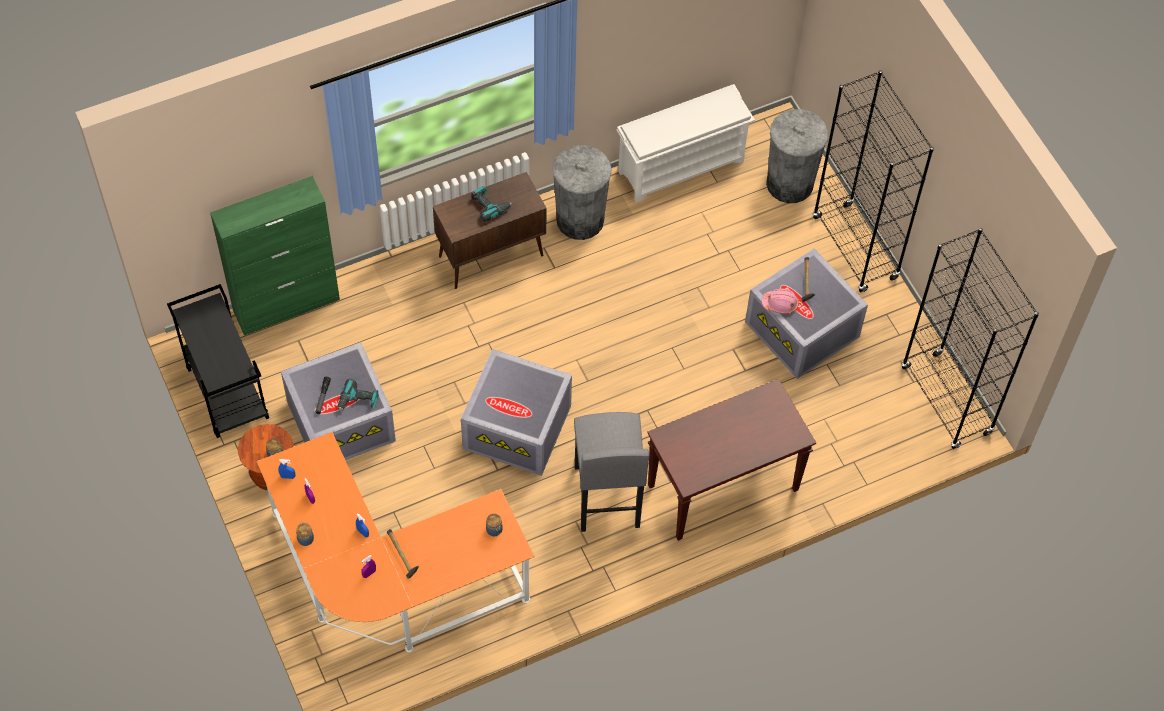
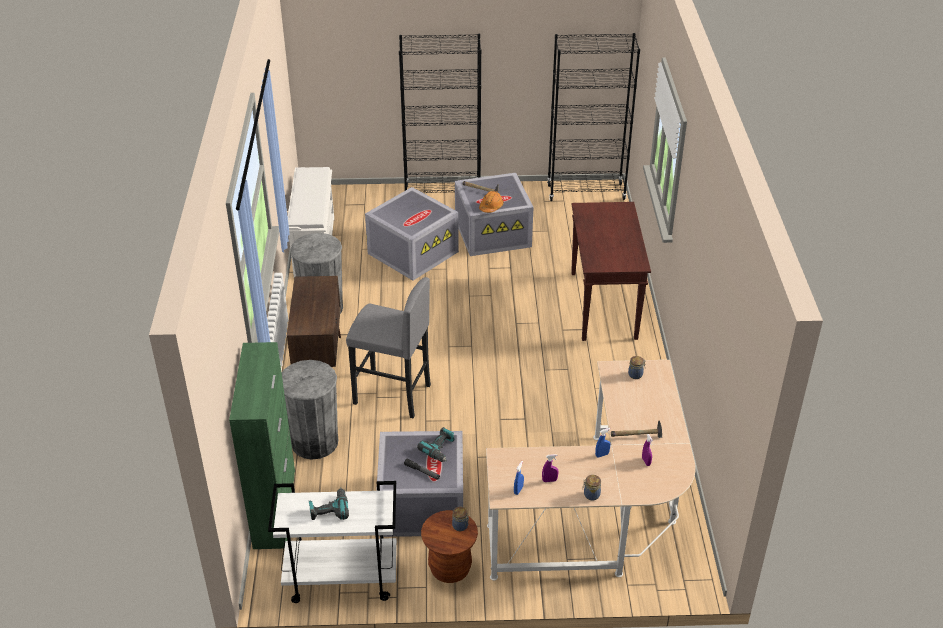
camera: 65 degrees left, 20 degrees down
black cart [167,284,269,438] -> white cart [268,481,397,603]
orange desk [257,432,535,652] -> beige desk [486,360,696,580]
grey storage box [461,349,572,476] -> grey storage box moved to [365,187,459,281]
power drill [471,186,513,222] -> power drill moved to [309,487,349,520]
grey stool [574,412,650,532] -> grey stool moved to [346,277,431,418]
pink hard hat [761,289,799,314] -> orange hard hat [479,191,504,213]
grey trash can [766,109,828,203] -> grey trash can moved to [282,360,338,460]

